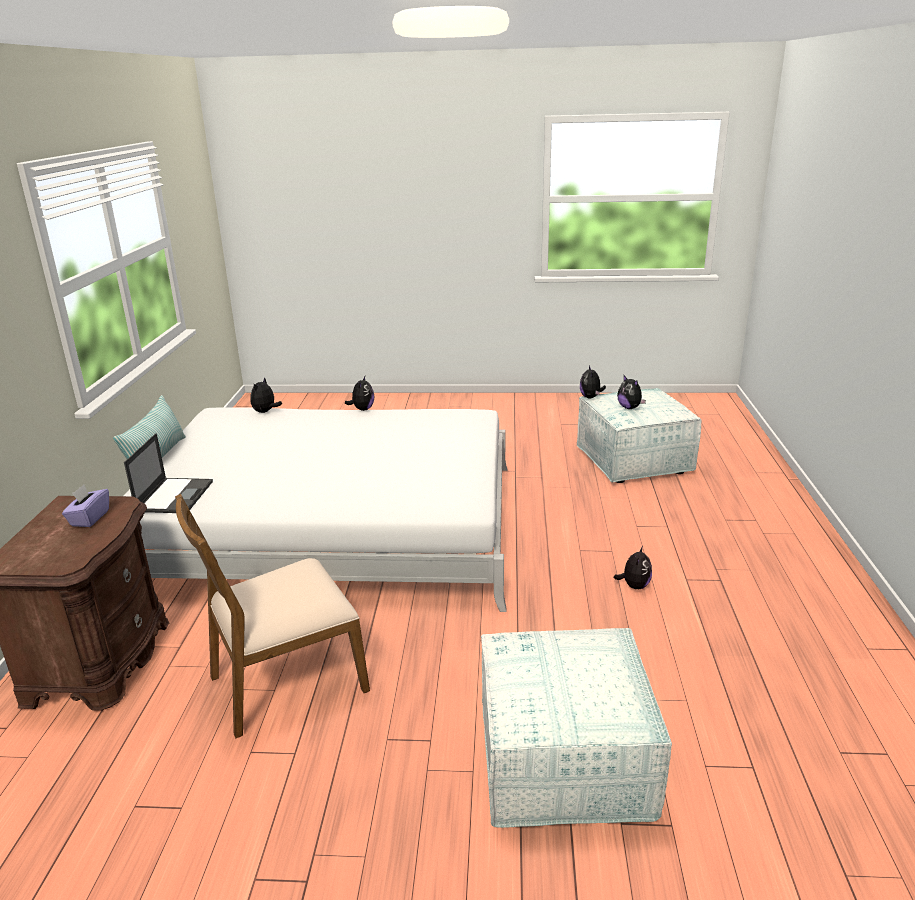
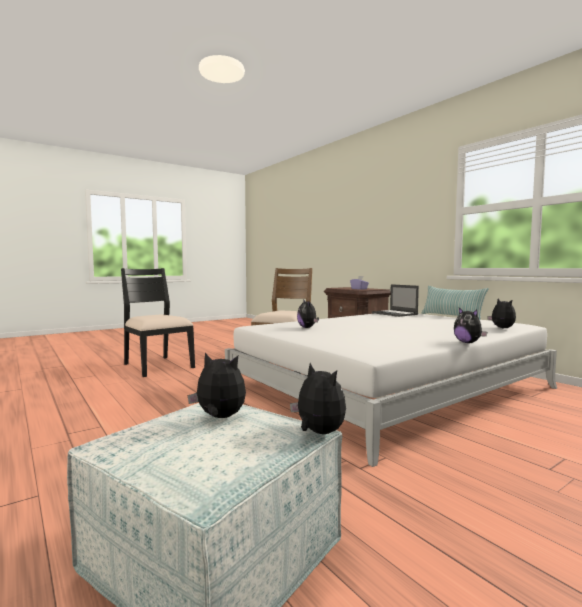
camera: 140 degrees right, 20 degrees down
white ottoman [481,628,672,828] -> black chair [121,268,195,377]
plush toy [614,546,652,589] -> plush toy moved to [297,299,319,328]

